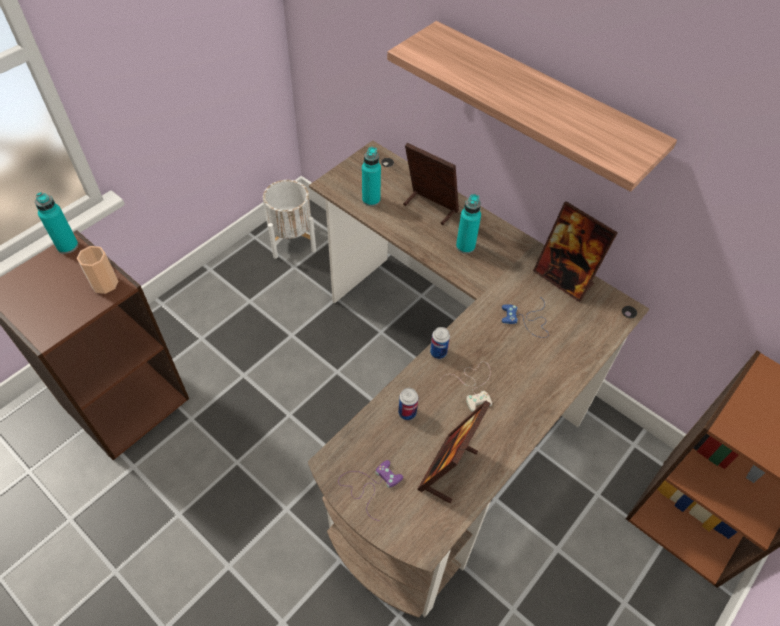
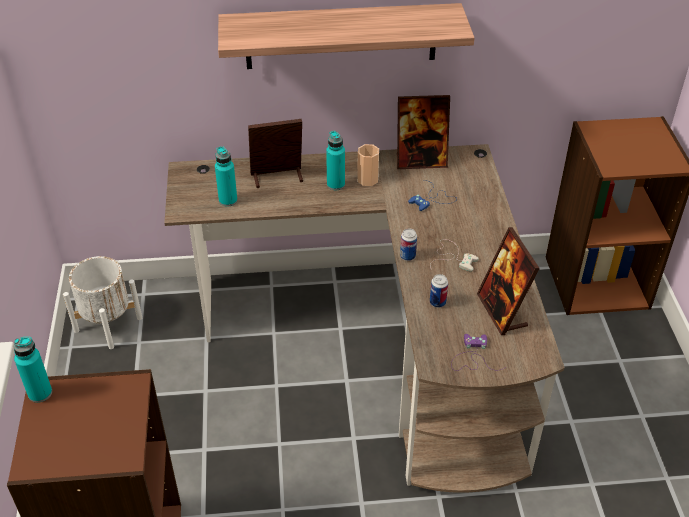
camera: 45 degrees left, 10 degrees down
cup [77,246,118,294] -> cup moved to [357,144,379,186]

